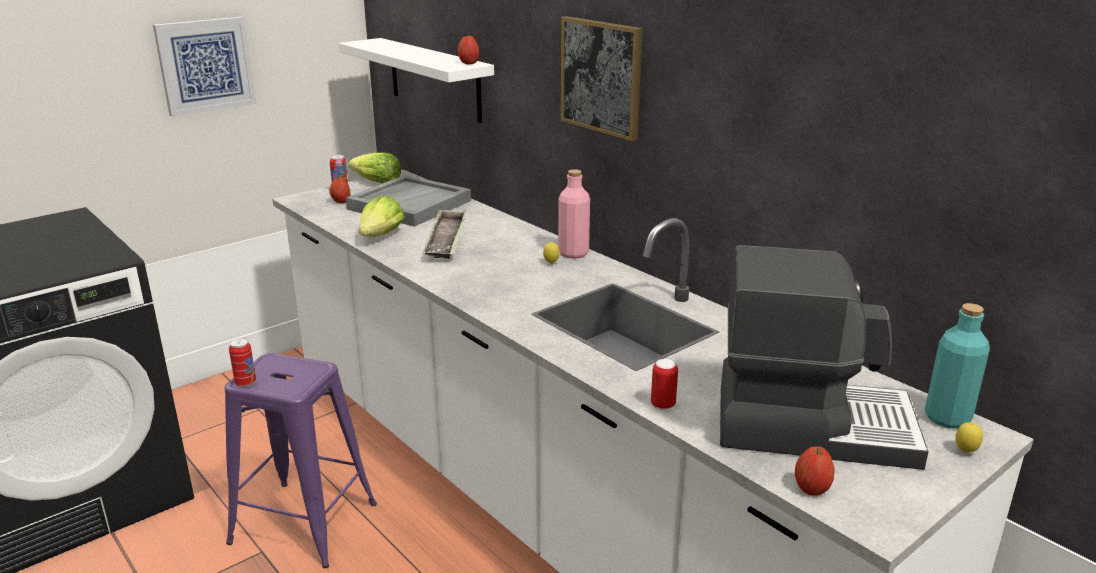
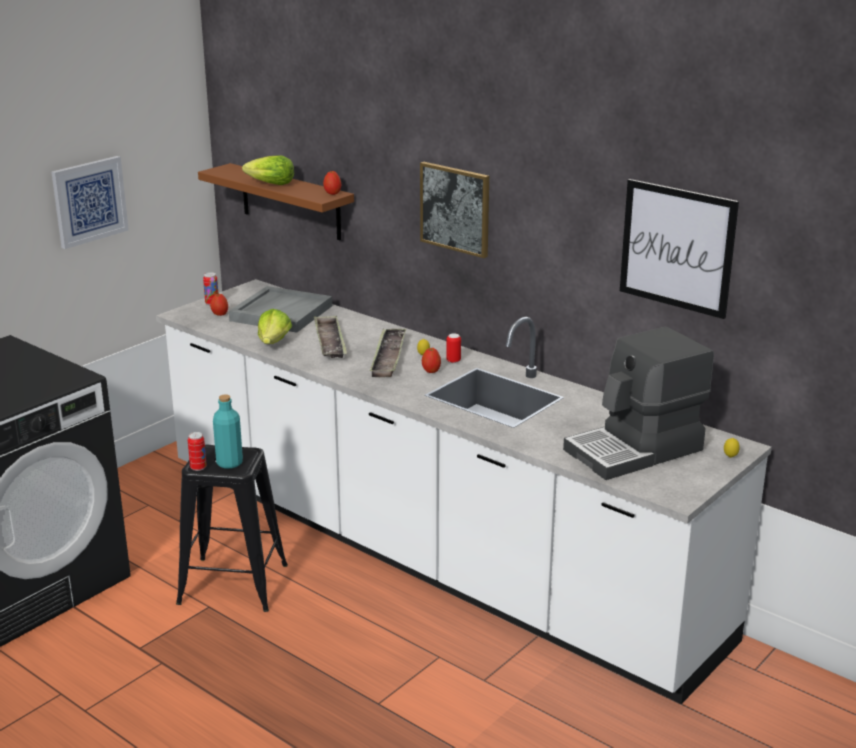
camera: 10 degrees left, 0 degrees up
purple stool [225,353,377,568] -> black stool [176,445,288,612]
white shelf [339,38,494,123] -> brown shelf [198,163,354,240]
lettuce [348,152,401,183] -> lettuce moved to [242,155,294,185]
pink bottle [558,169,590,259] -> none
can [651,359,678,409] -> can moved to [446,333,461,363]
coffee machine [720,245,929,470] -> coffee machine turned 150 degrees clockwise [563,327,714,480]
apple [795,446,835,496] -> apple moved to [422,348,441,373]
turquoise bottle [925,303,990,429] -> turquoise bottle moved to [213,394,243,469]
none -> tray [369,328,406,377]
none -> picture [620,179,739,319]

